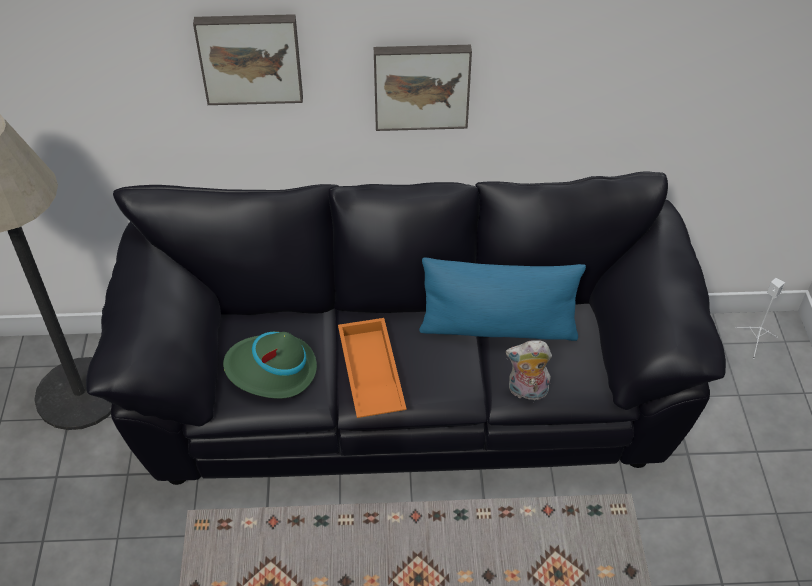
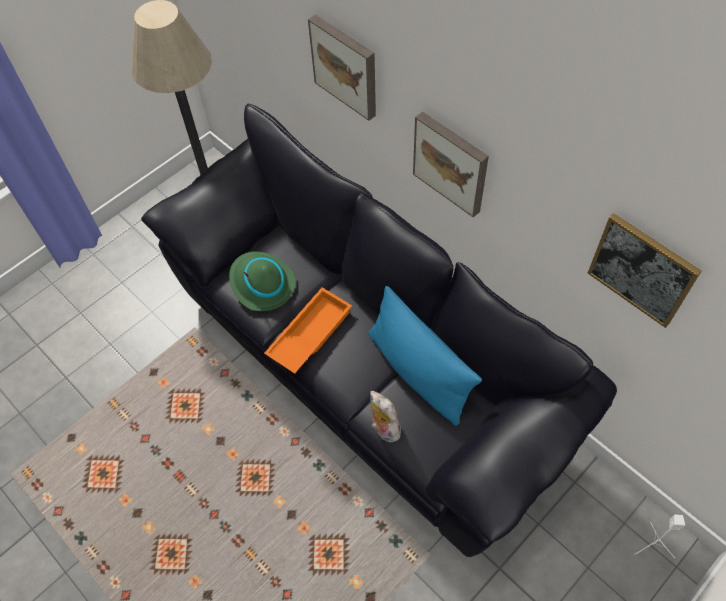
camera: 50 degrees right, 10 degrees up
none -> picture [588,213,702,328]

